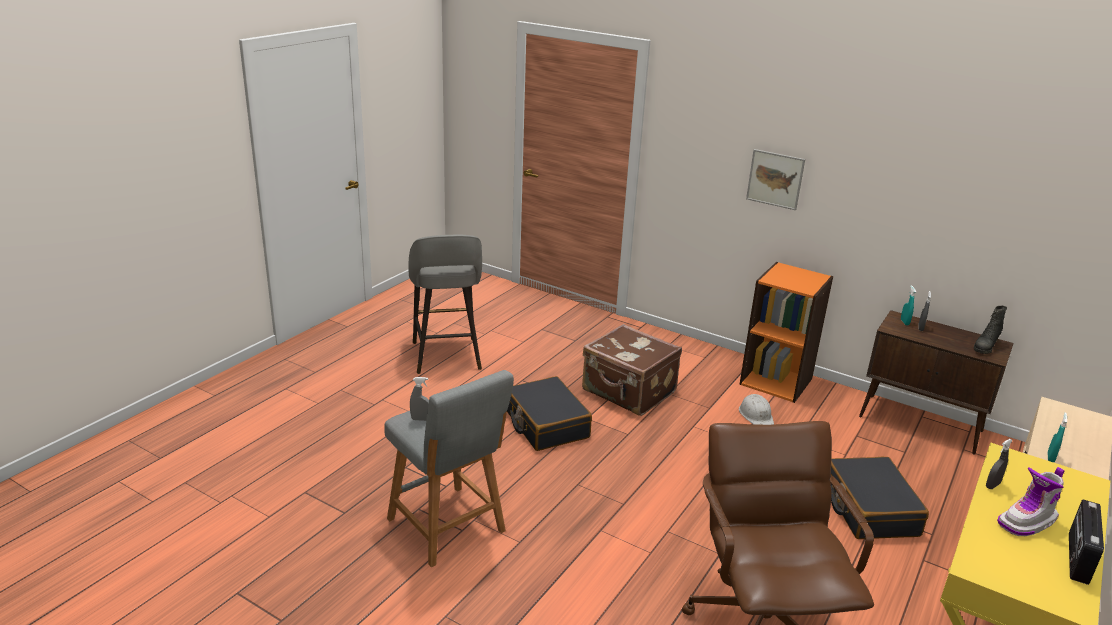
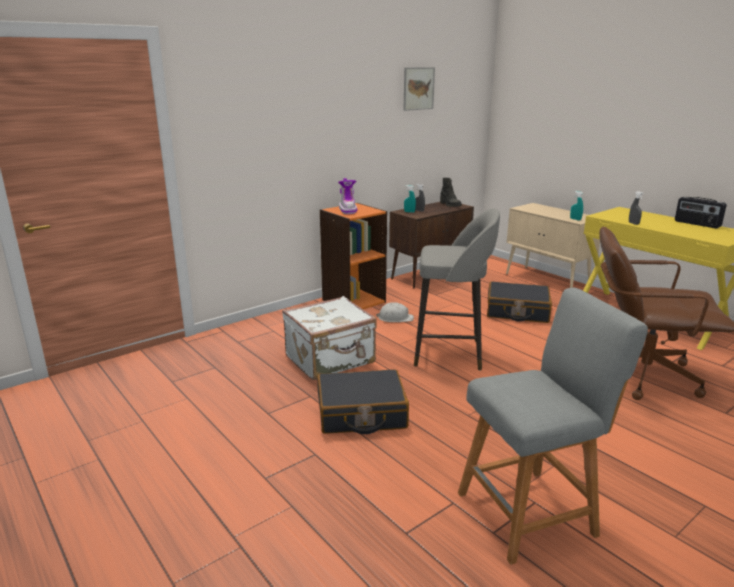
camera: 70 degrees left, 5 degrees down
grey stool [408,235,482,374] -> grey stool moved to [414,209,500,370]
grey spray bottle [410,377,429,421] -> none
brown suitcase [582,324,682,416] -> white suitcase [282,296,377,380]
picture [746,149,805,210] -> picture moved to [403,67,435,111]
boot [997,467,1064,536] -> boot moved to [338,178,357,214]

